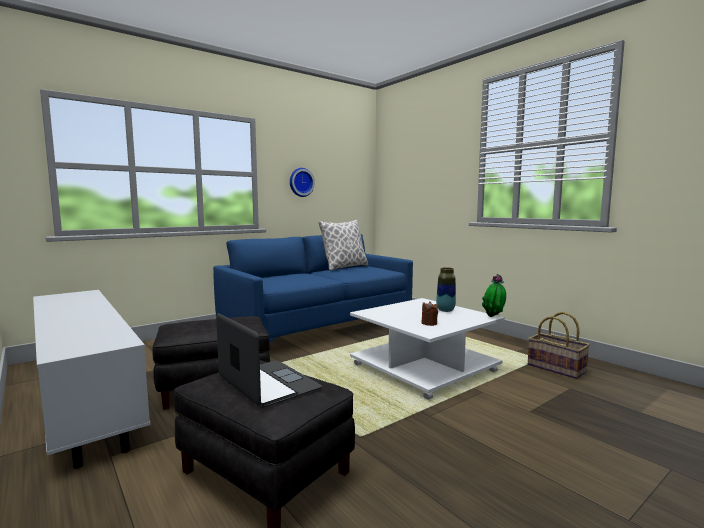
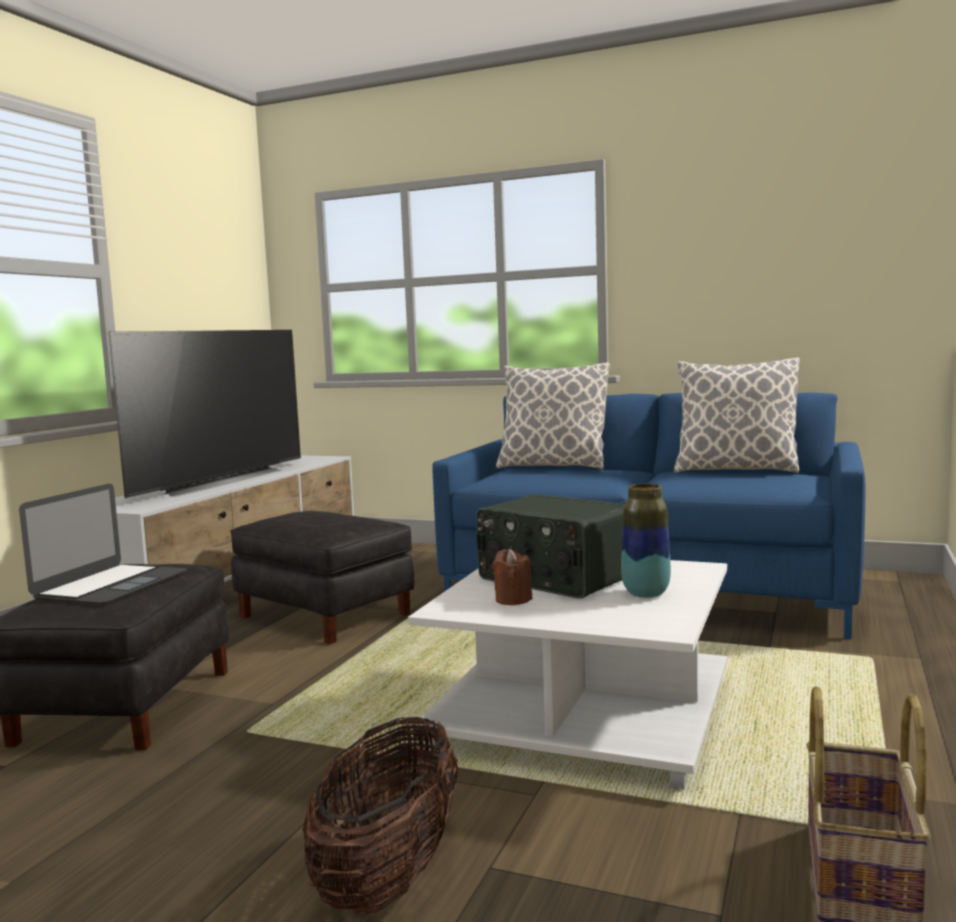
camera: 60 degrees right, 0 degrees up
wall clock [290,168,315,197] -> none
potted plant [482,274,506,317] -> none
none -> television [109,330,301,499]
none -> basket [302,716,459,914]
none -> radio [476,494,625,599]
none -> pillow [496,362,610,469]

